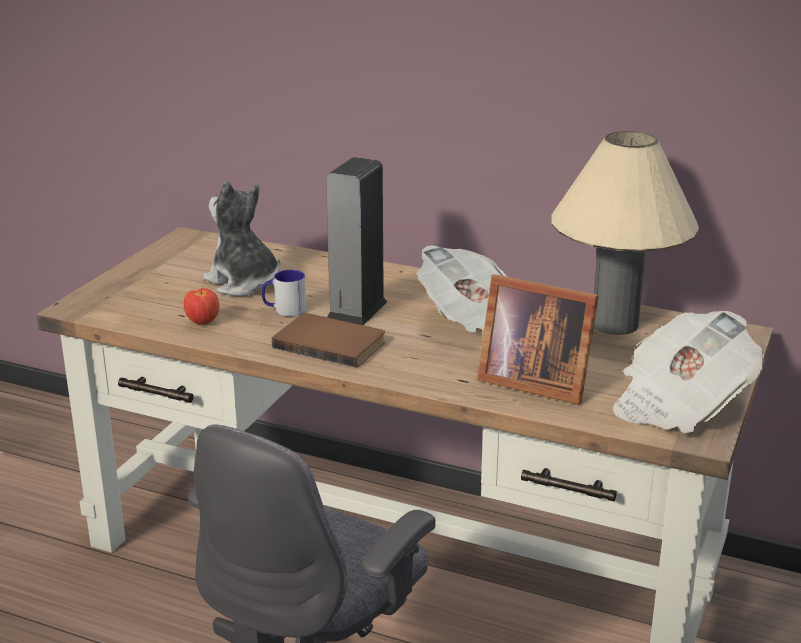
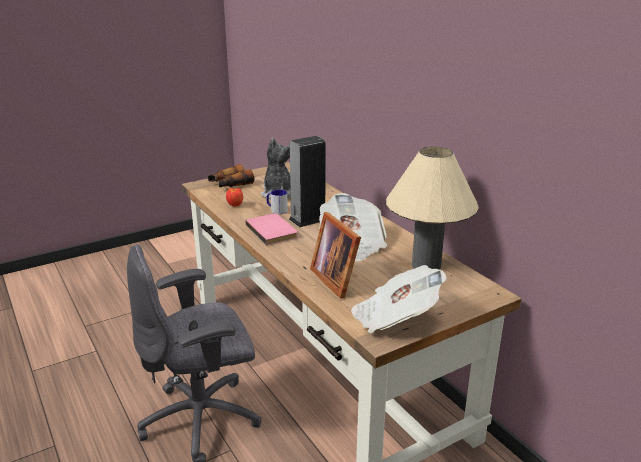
camera: 35 degrees right, 0 degrees up
brown book [272,313,385,368] -> pink book [246,213,298,245]
none -> binoculars [208,164,254,187]

